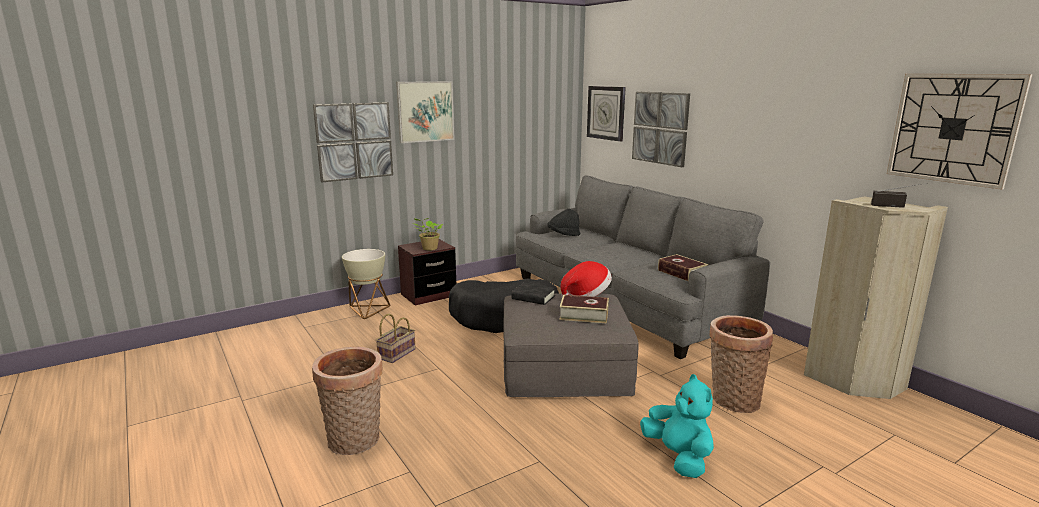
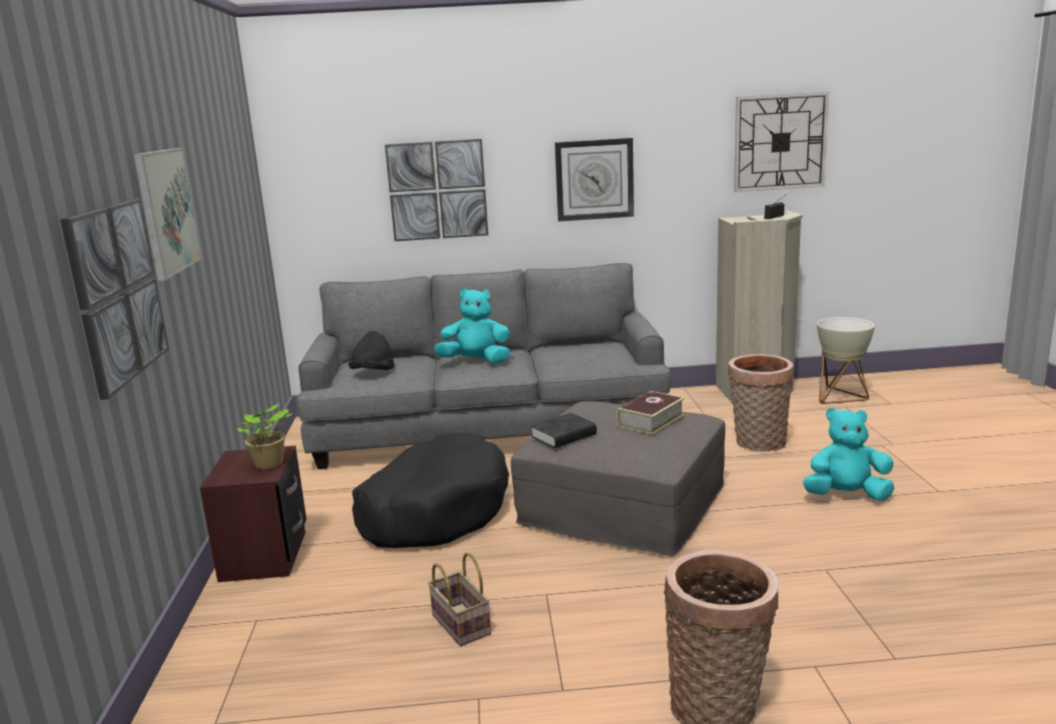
camera: 60 degrees left, 0 degrees up
planter [342,249,390,319] -> planter moved to [817,317,875,404]
hat [561,261,612,297] -> none
wall clock [587,86,626,142] -> wall clock moved to [555,138,634,221]
book [658,254,708,281] -> none
none -> turquoise plush toy [434,288,510,363]

